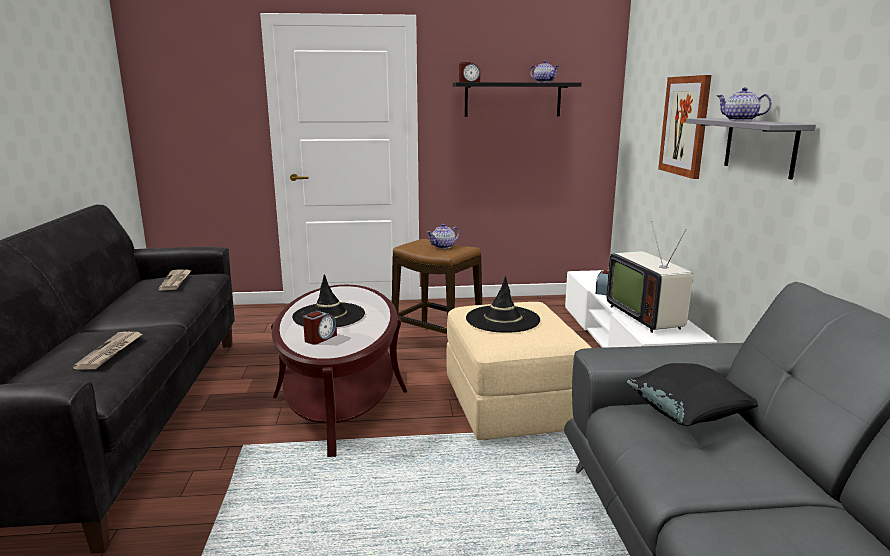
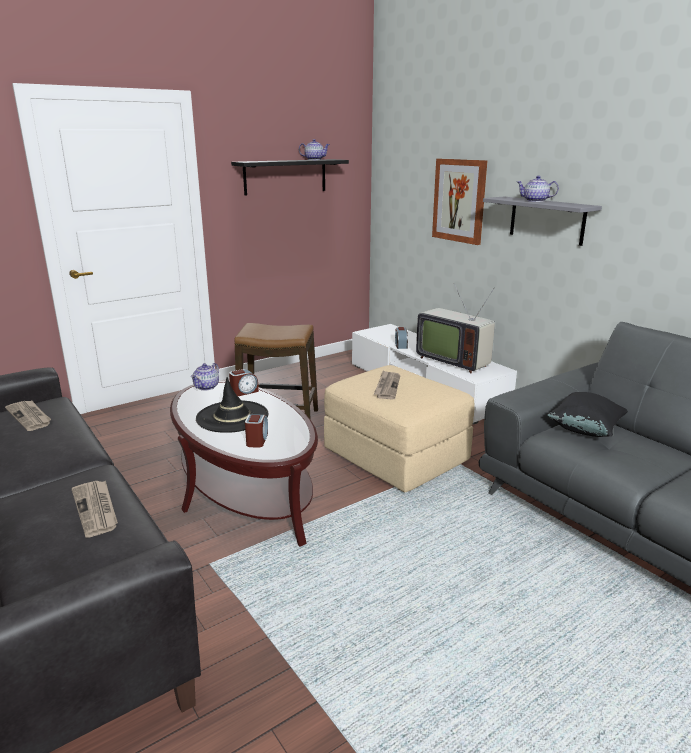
camera: 30 degrees left, 5 degrees up
teapot [427,224,459,249] -> teapot moved to [191,363,219,390]
alarm clock [459,62,480,82] -> alarm clock moved to [229,369,259,396]
black hat [466,276,540,333] -> newspaper [374,370,400,400]

